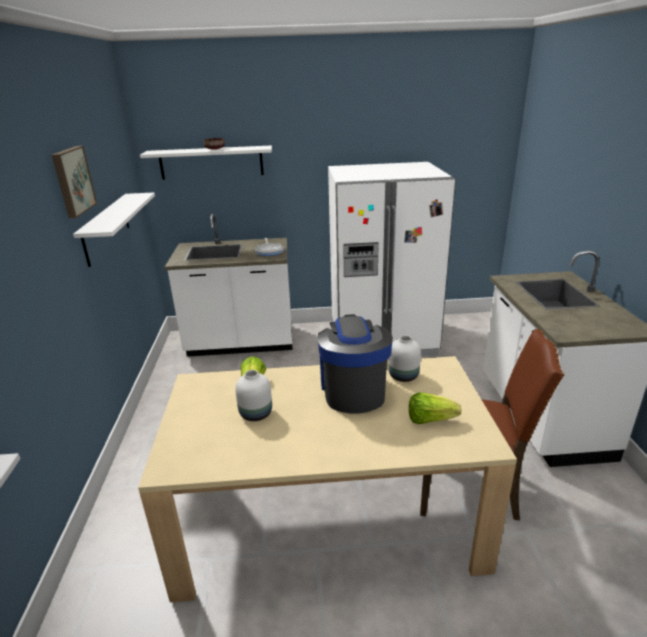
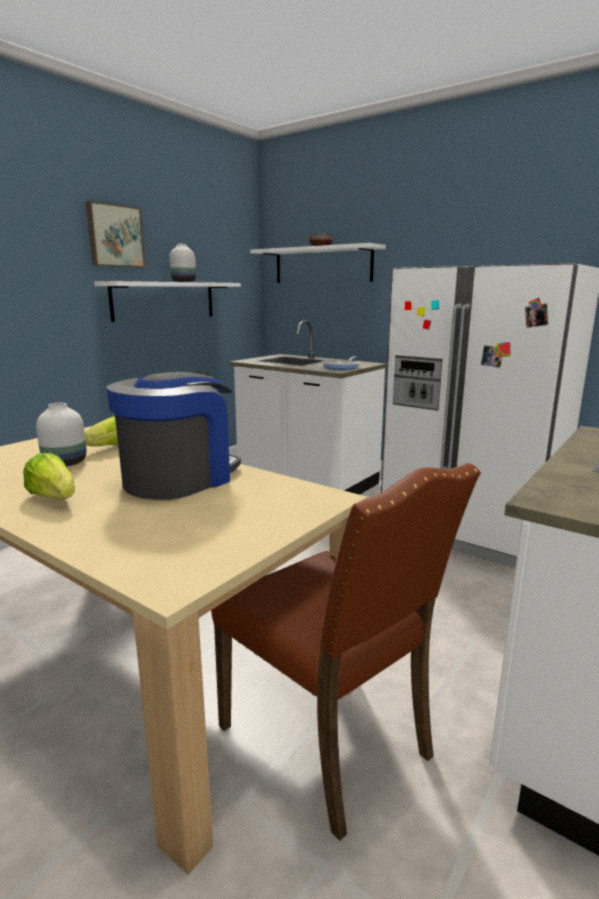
camera: 40 degrees right, 10 degrees down
white vase [388,335,421,382] -> white vase moved to [170,244,196,282]
lettuce [409,392,461,424] -> lettuce moved to [23,453,75,499]

